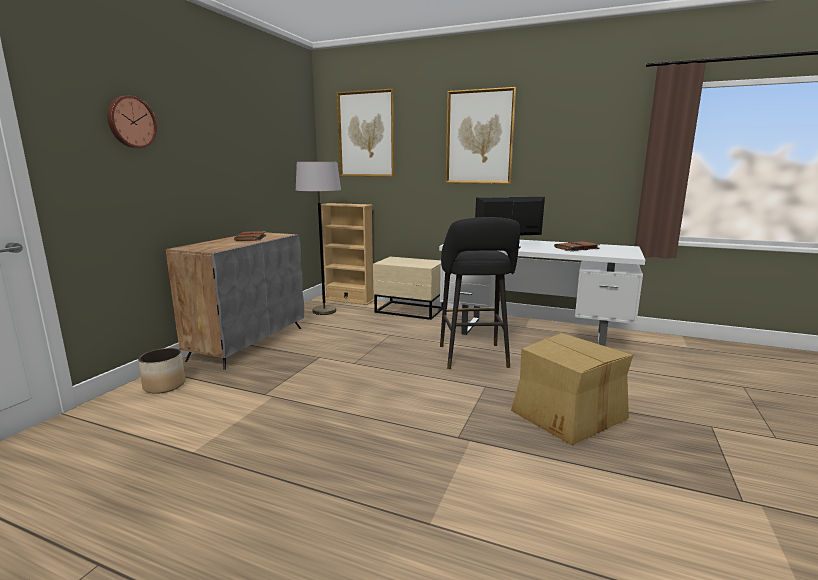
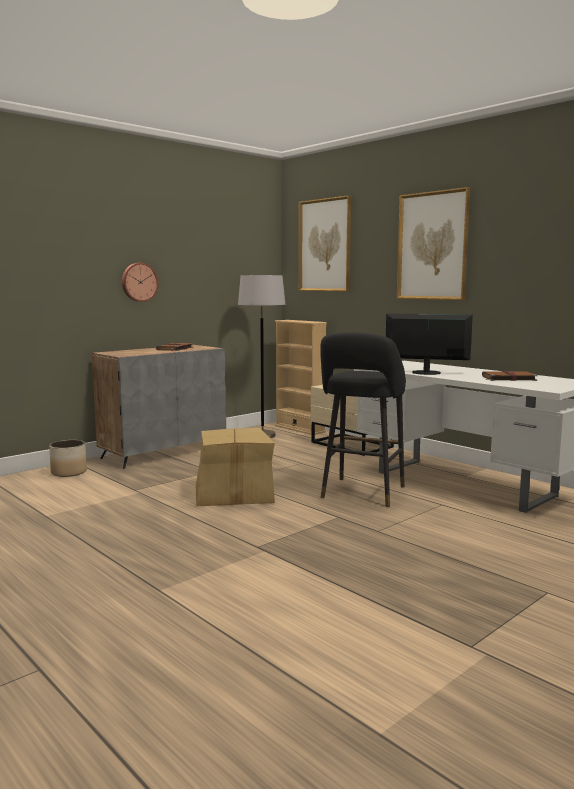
camera: 25 degrees right, 5 degrees down
wall clock [107,96,157,148] -> wall clock moved to [122,263,158,302]
cardboard box [511,333,633,445] -> cardboard box moved to [196,428,275,506]

